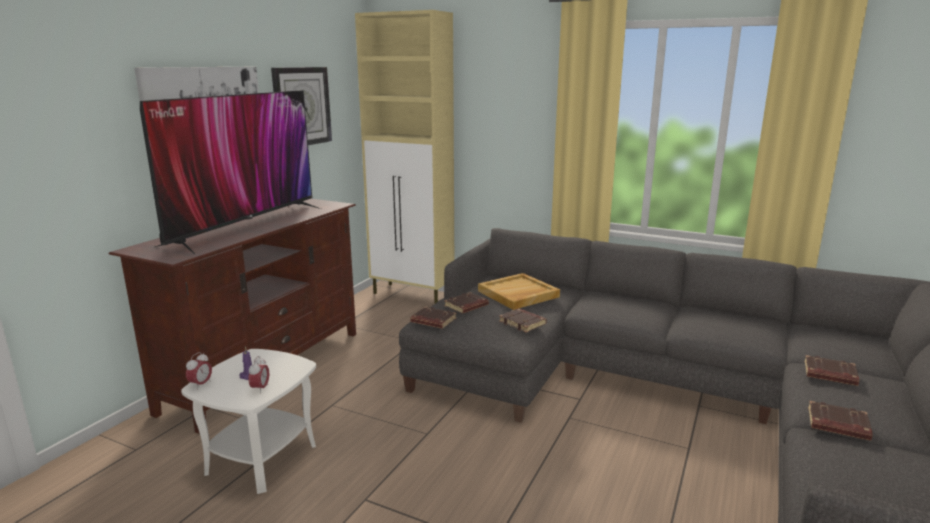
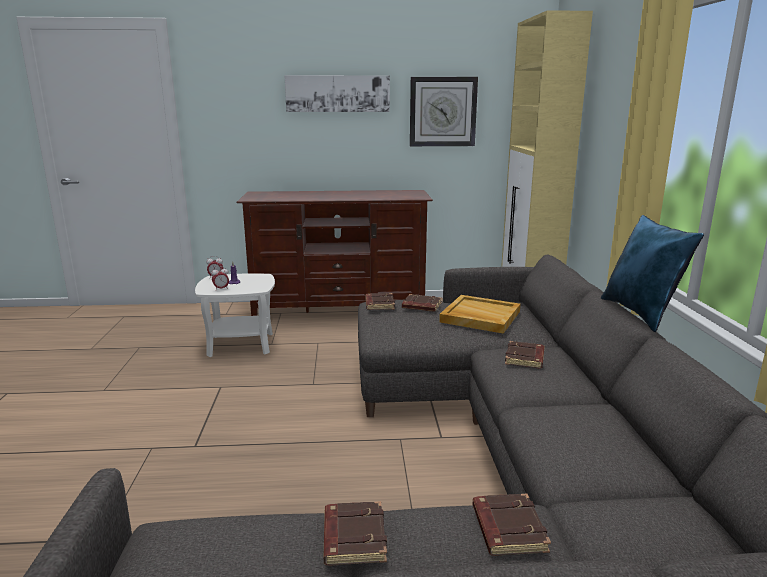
camera: 60 degrees right, 0 degrees up
television [140,90,321,254] -> none
brown book [499,308,547,333] -> brown book moved to [505,341,545,369]
none -> blue pillow [601,215,704,332]

